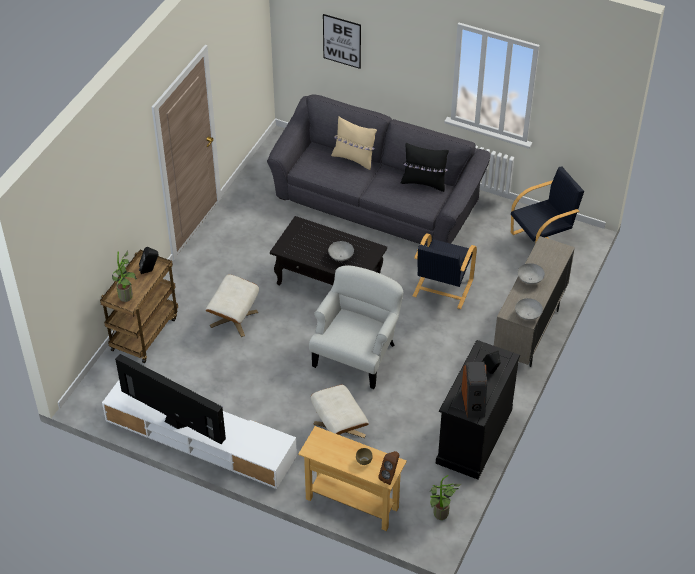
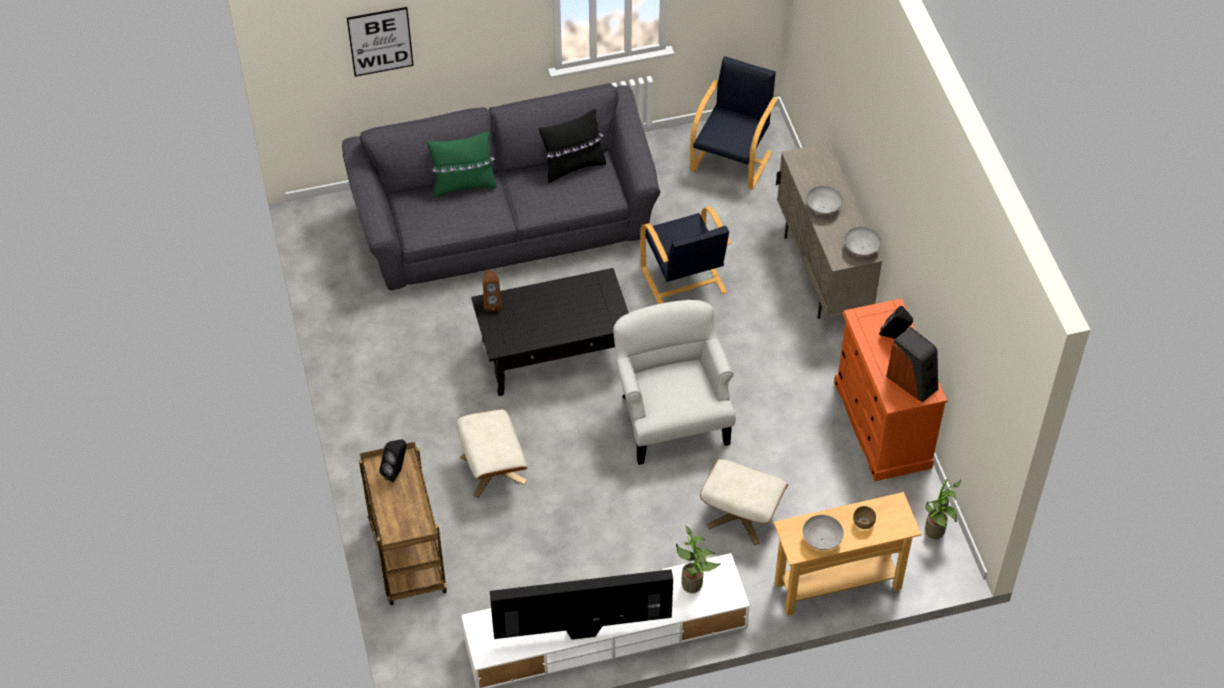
camera: 40 degrees left, 5 degrees up
potted plant [112,250,137,302] -> potted plant moved to [676,525,721,593]
grey bowl [328,241,354,261] -> grey bowl moved to [803,515,844,550]
beige pillow [331,116,377,170] -> green pillow [427,132,497,197]
brown speaker [378,451,399,485] -> brown speaker moved to [483,270,502,311]
black dresser [436,340,520,479] -> orange dresser [834,298,948,481]

